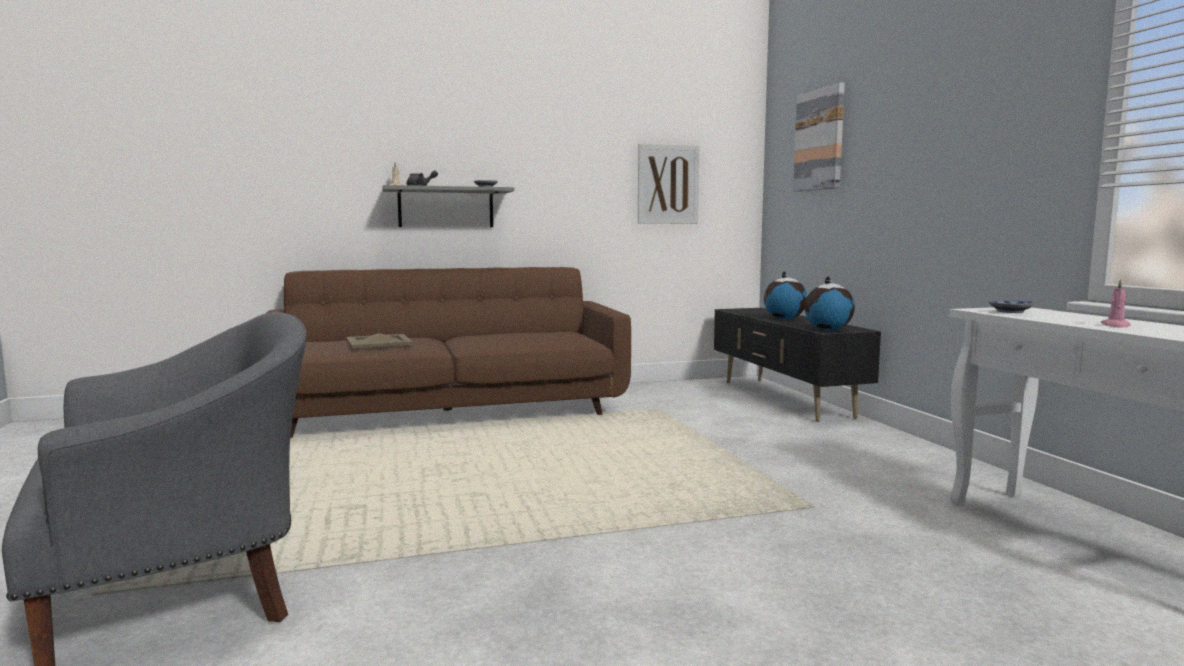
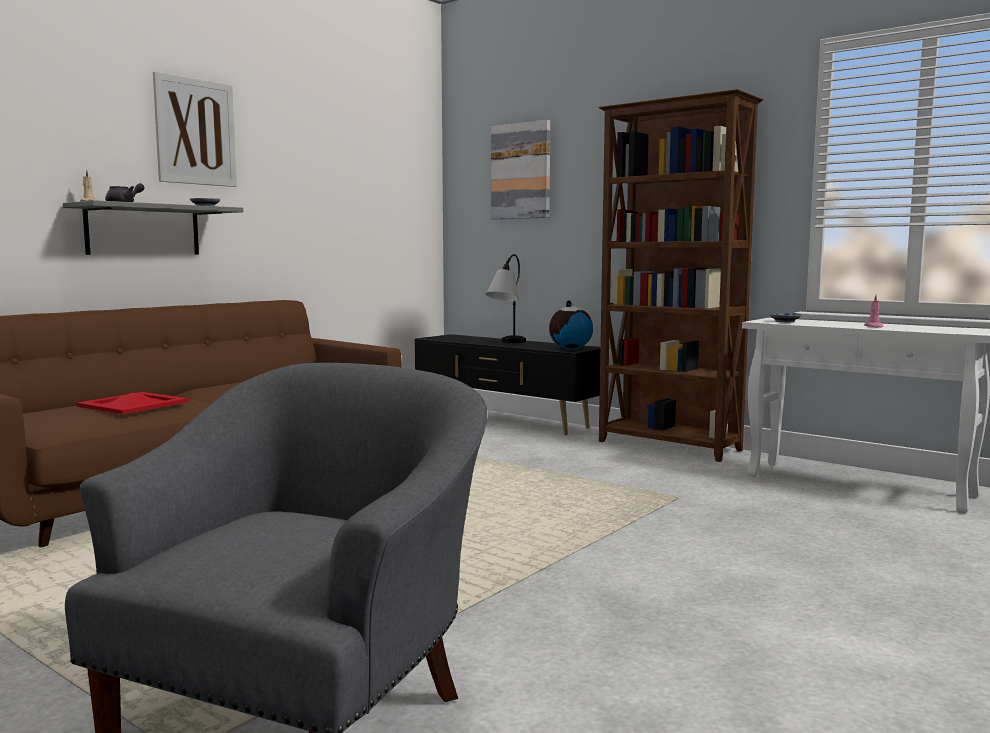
camera: 35 degrees left, 0 degrees up
beige tray [346,333,413,348] -> red tray [76,392,189,414]
picture [638,143,700,224] -> picture moved to [153,71,237,187]
globe [764,271,808,320] -> table lamp [486,254,526,343]
none -> brown bookcase [598,89,763,462]

